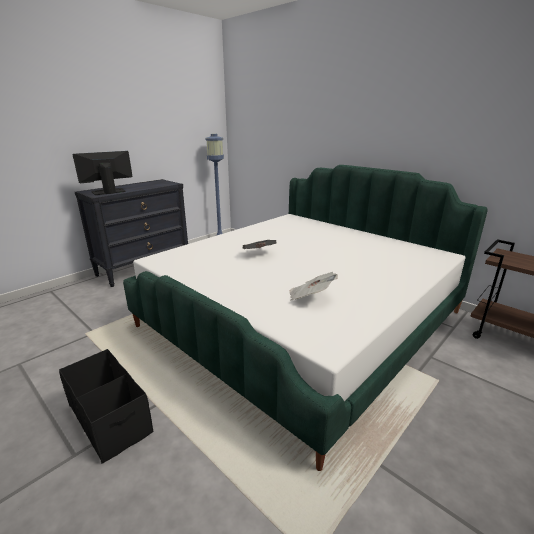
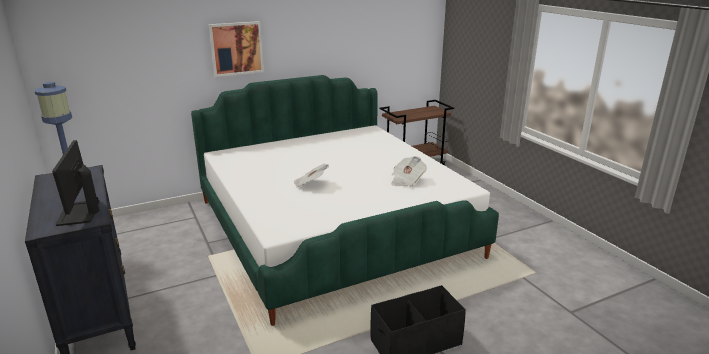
camera: 70 degrees left, 0 degrees up
none -> picture [209,21,264,77]

